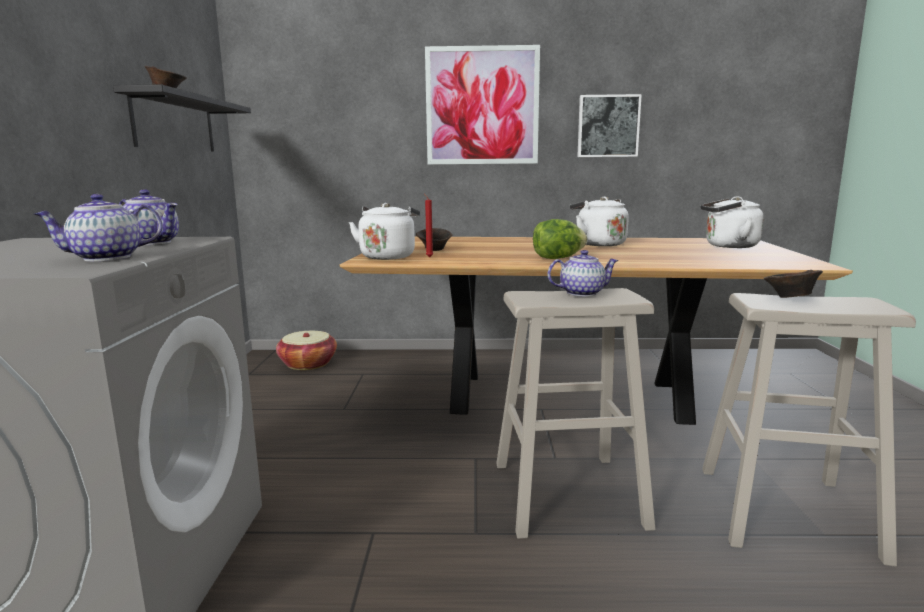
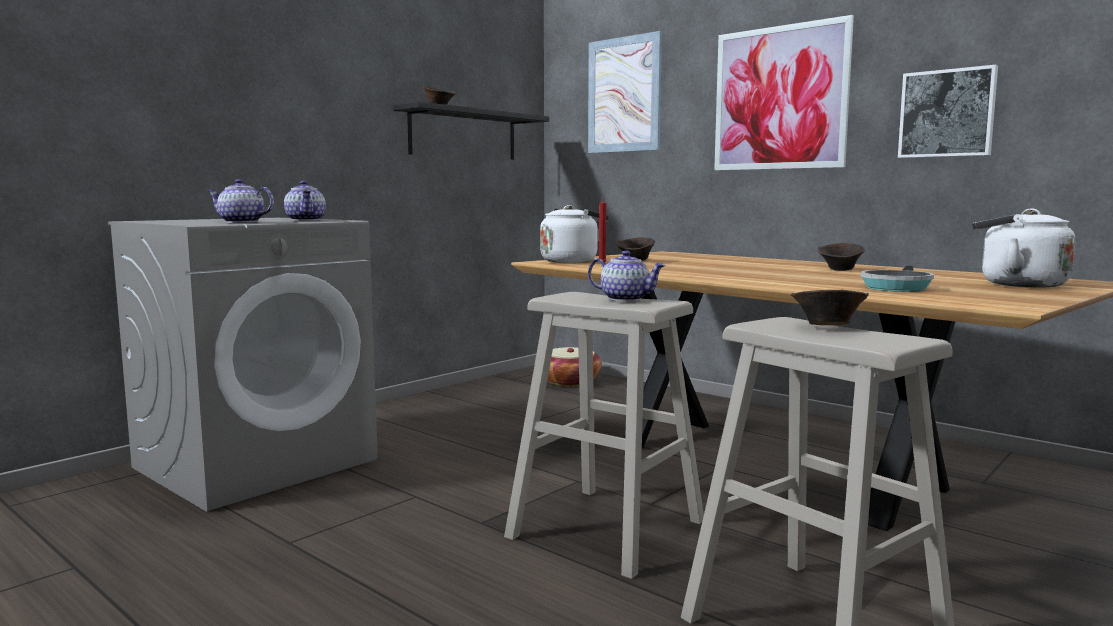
camera: 40 degrees right, 5 degrees down
lettuce [533,219,587,259] -> none
white kettle [570,197,629,246] -> brown bowl [817,243,865,271]
none -> picture [588,31,662,153]
none -> frying pan [861,266,934,292]

